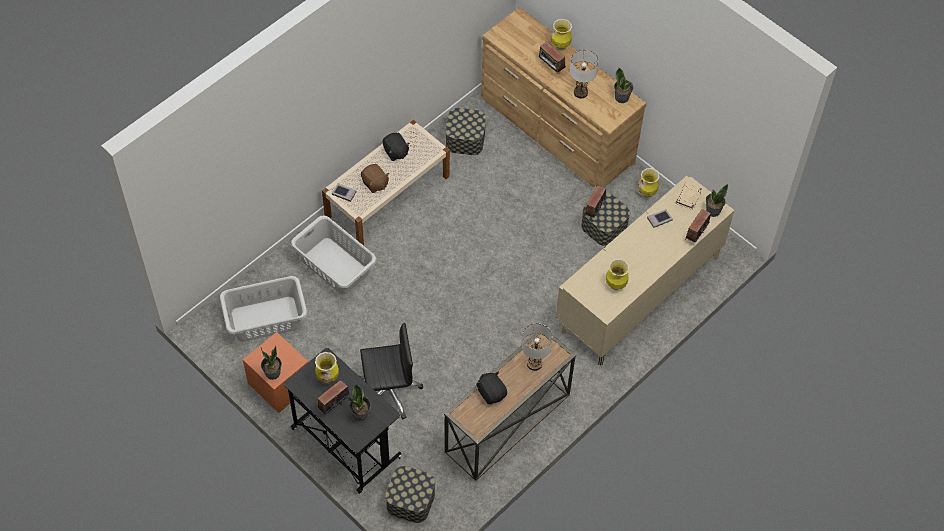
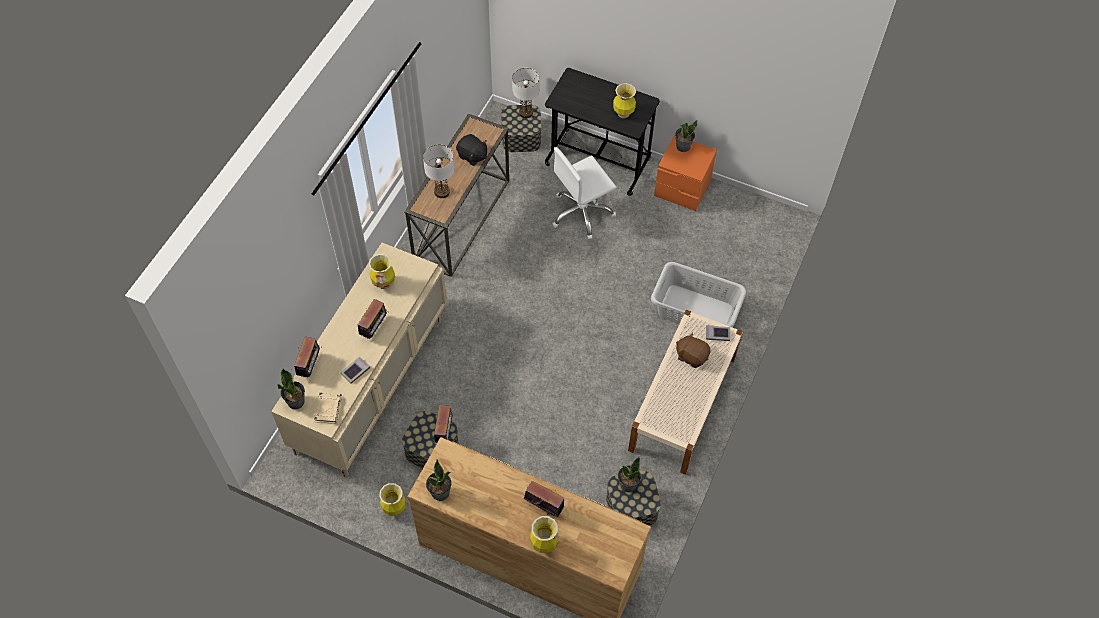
camera: 160 degrees right, 0 degrees up
grey laundry basket [220,276,307,342] -> none
radio [318,380,350,414] -> radio moved to [358,299,387,339]
potted plant [349,384,371,421] -> potted plant moved to [618,457,641,492]
black office chair [359,323,423,420] -> white office chair [552,147,616,239]
black plush toy [383,133,410,161] -> none
table lamp [570,50,598,99] -> table lamp moved to [512,68,539,118]

